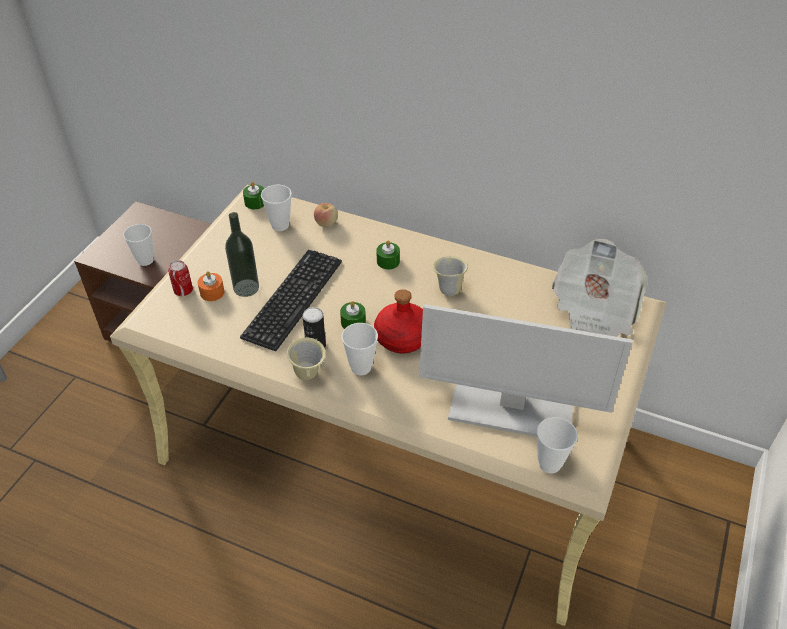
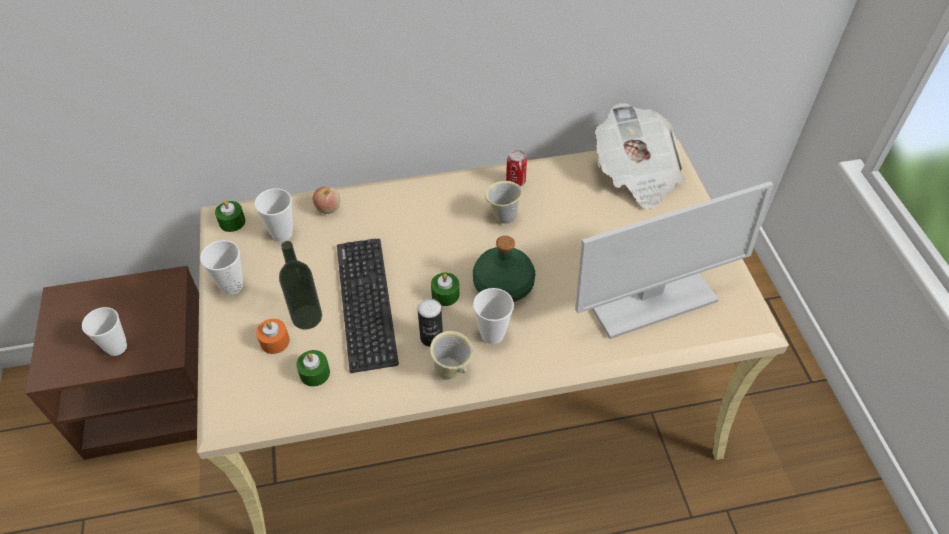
camera: 35 degrees left, 5 degrees up
can [168,260,193,296] -> can moved to [506,150,527,186]
red bottle [374,289,423,353] -> green bottle [473,236,535,302]
green candle [377,240,400,269] -> green candle moved to [296,350,330,387]
cup [537,417,578,473] -> cup moved to [200,240,243,295]

